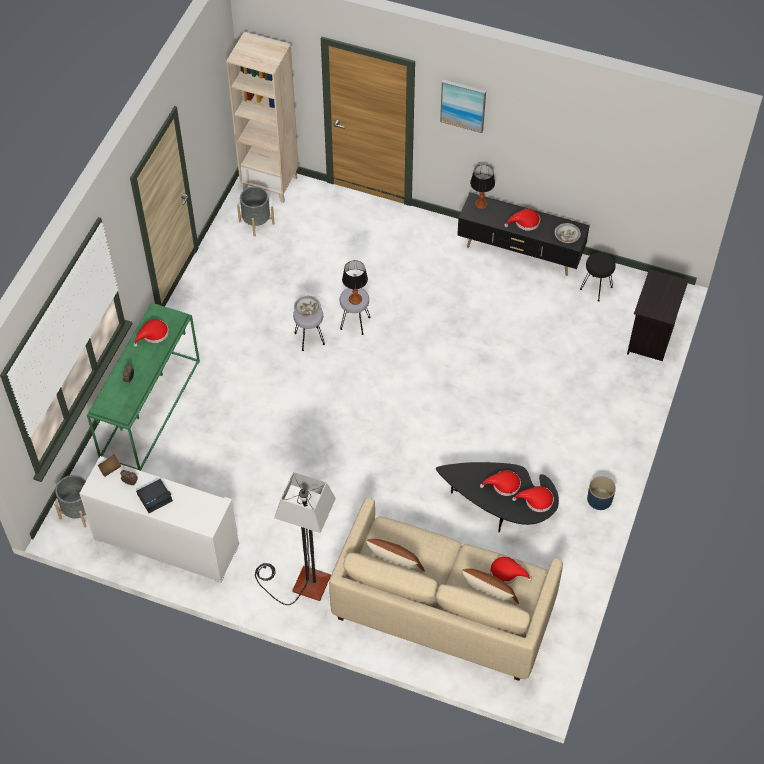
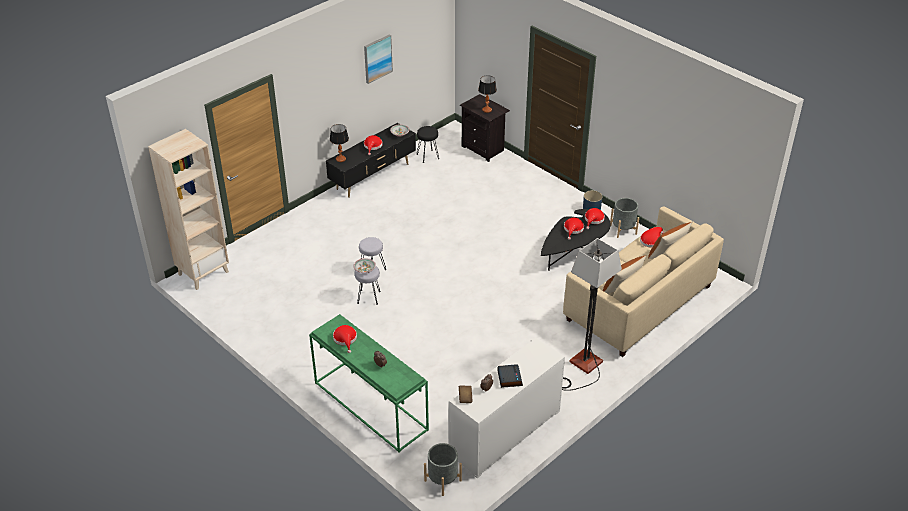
camera: 65 degrees left, 15 degrees down
grey planter [237,186,275,236] -> grey planter moved to [610,198,639,238]
table lamp [342,260,368,305] -> table lamp moved to [478,75,497,113]
picture [440,80,486,133] -> picture moved to [364,34,393,84]

